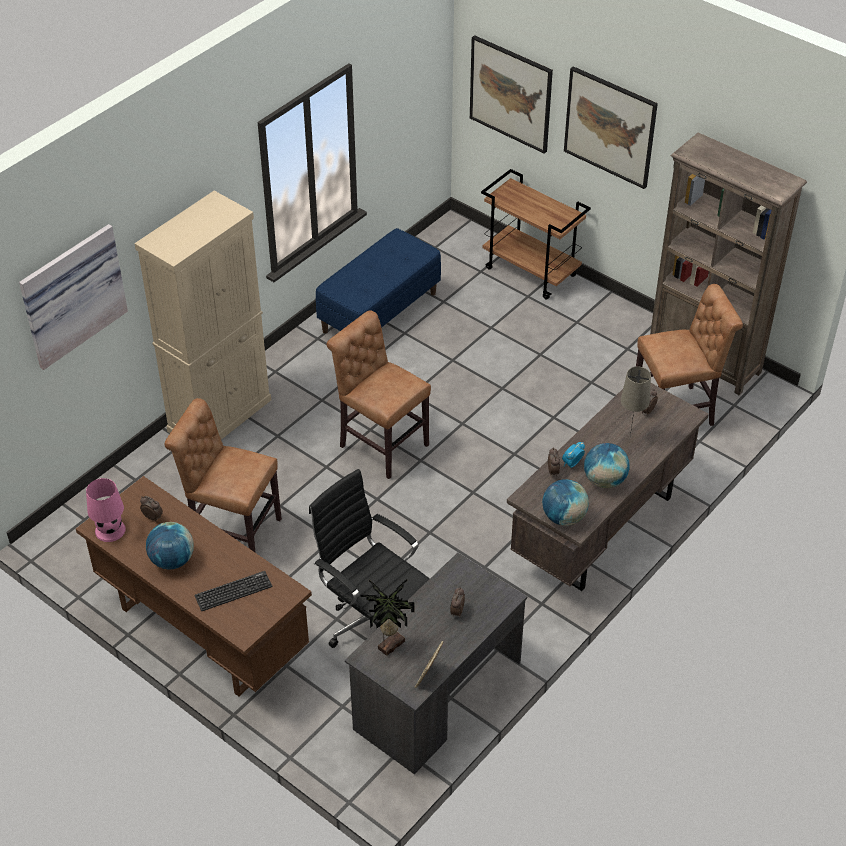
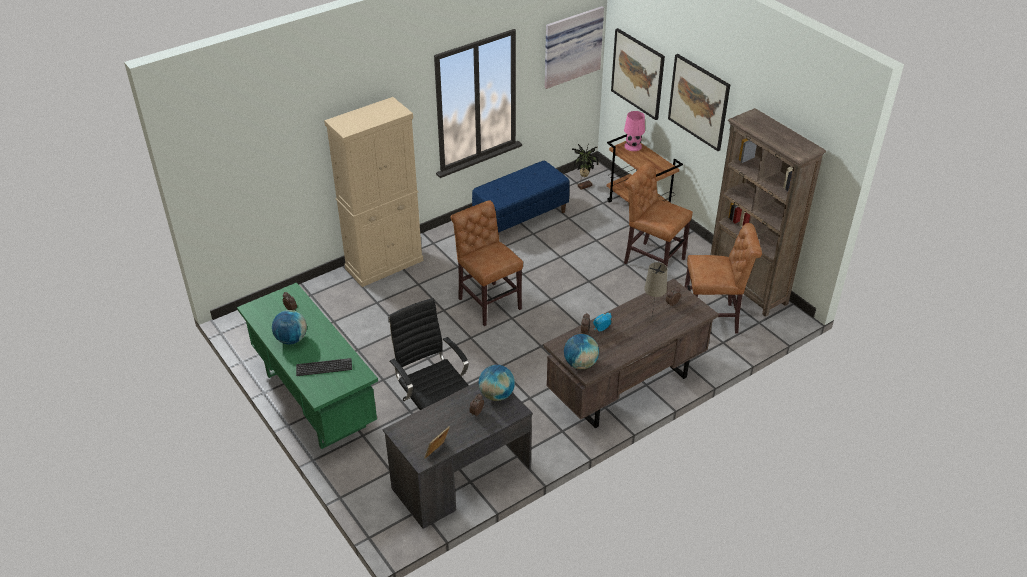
camera: 15 degrees right, 5 degrees down
picture [19,224,128,370] -> picture moved to [545,6,604,89]
brown desk [76,476,312,697] -> green desk [237,282,378,449]
pink table lamp [86,478,126,542] -> pink table lamp moved to [624,111,645,151]
brown chair [164,398,282,553] -> brown chair moved to [624,162,693,267]
potted plant [361,579,415,656] -> potted plant moved to [572,144,599,190]
globe [584,443,630,488] -> globe moved to [479,365,515,401]

